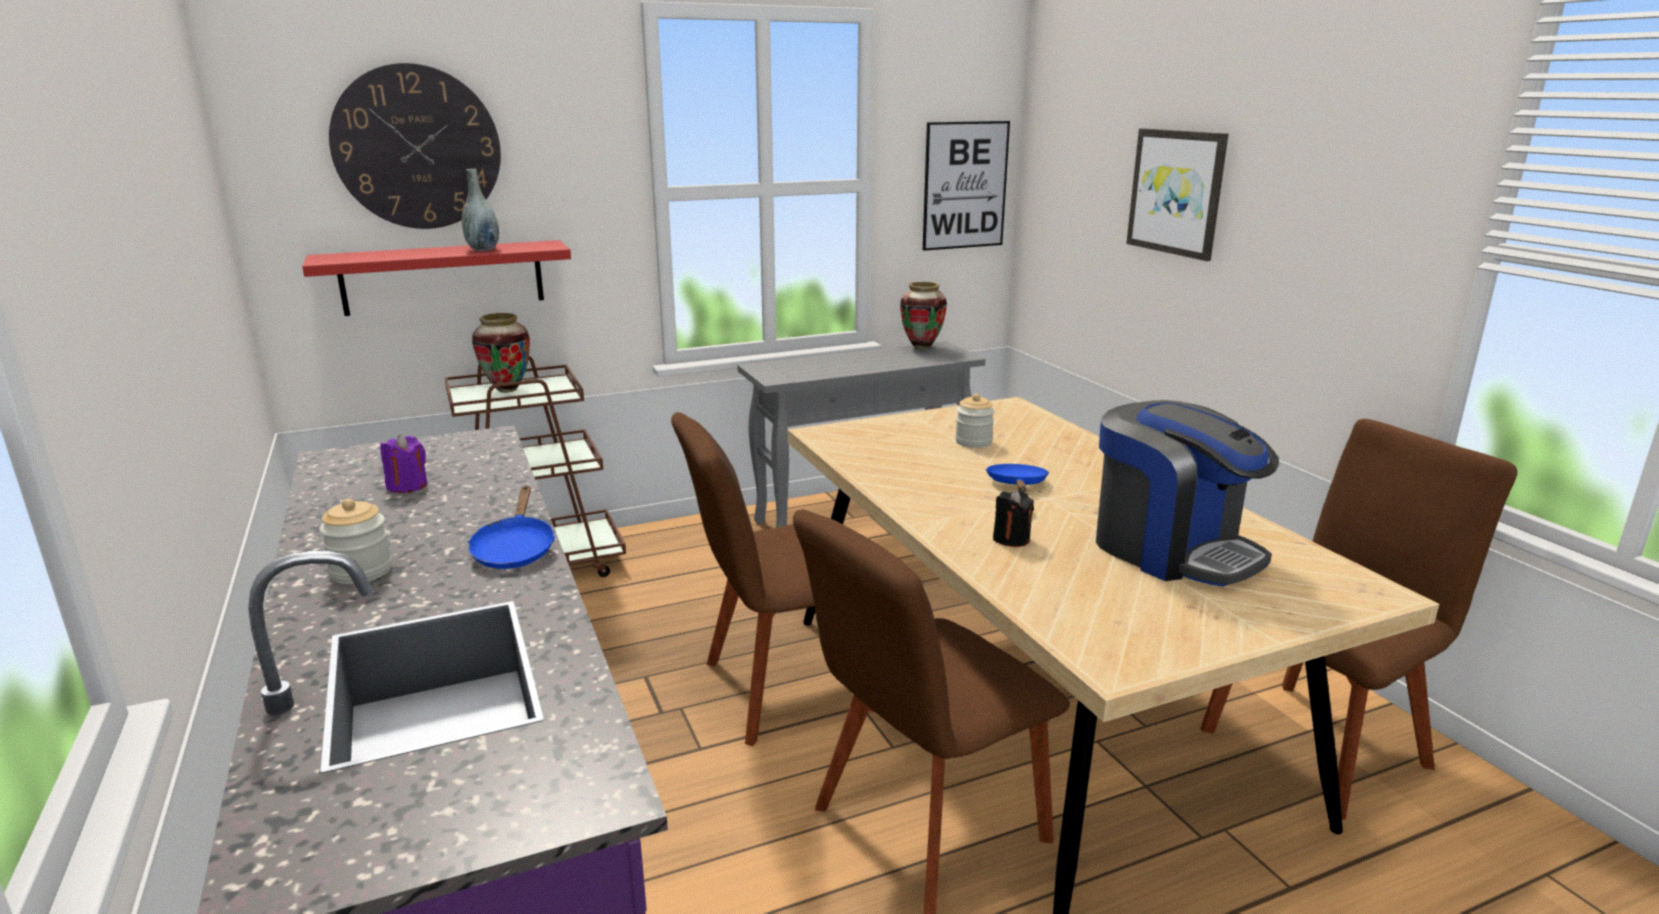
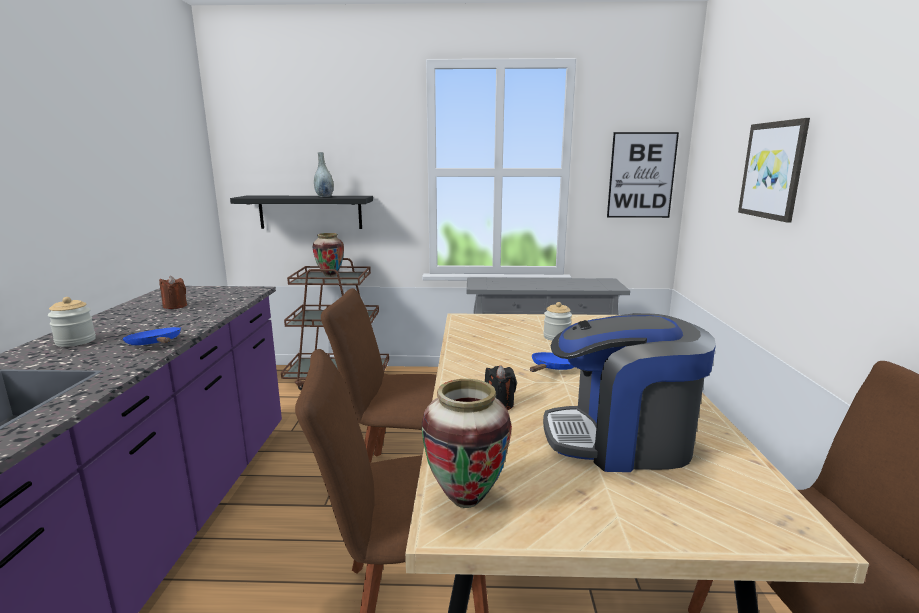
camera: 25 degrees right, 5 degrees down
red shelf [302,240,571,316] -> black shelf [230,196,373,229]
wall clock [329,63,501,229] -> none
purple candle [380,435,427,493] -> brown candle [159,276,187,309]
blue frying pan [467,486,555,569] -> blue frying pan turned 120 degrees clockwise [123,327,181,345]
vase [900,282,947,350] -> vase moved to [422,379,512,508]
coffee machine [1096,400,1279,587] -> coffee machine turned 105 degrees clockwise [543,313,716,472]

